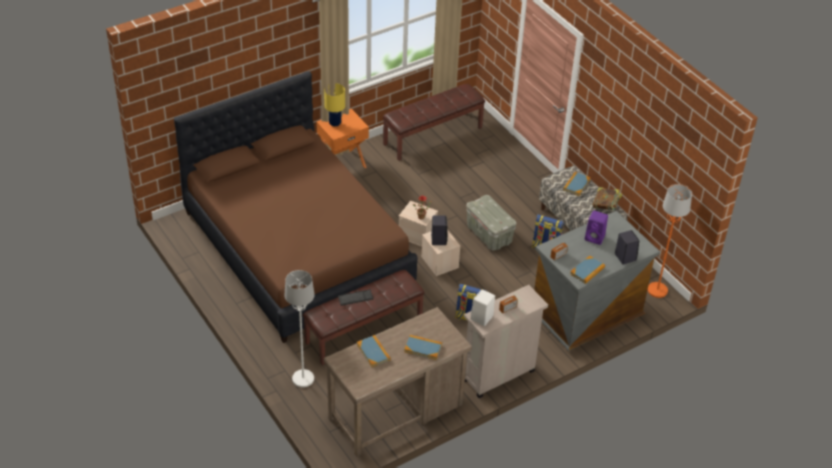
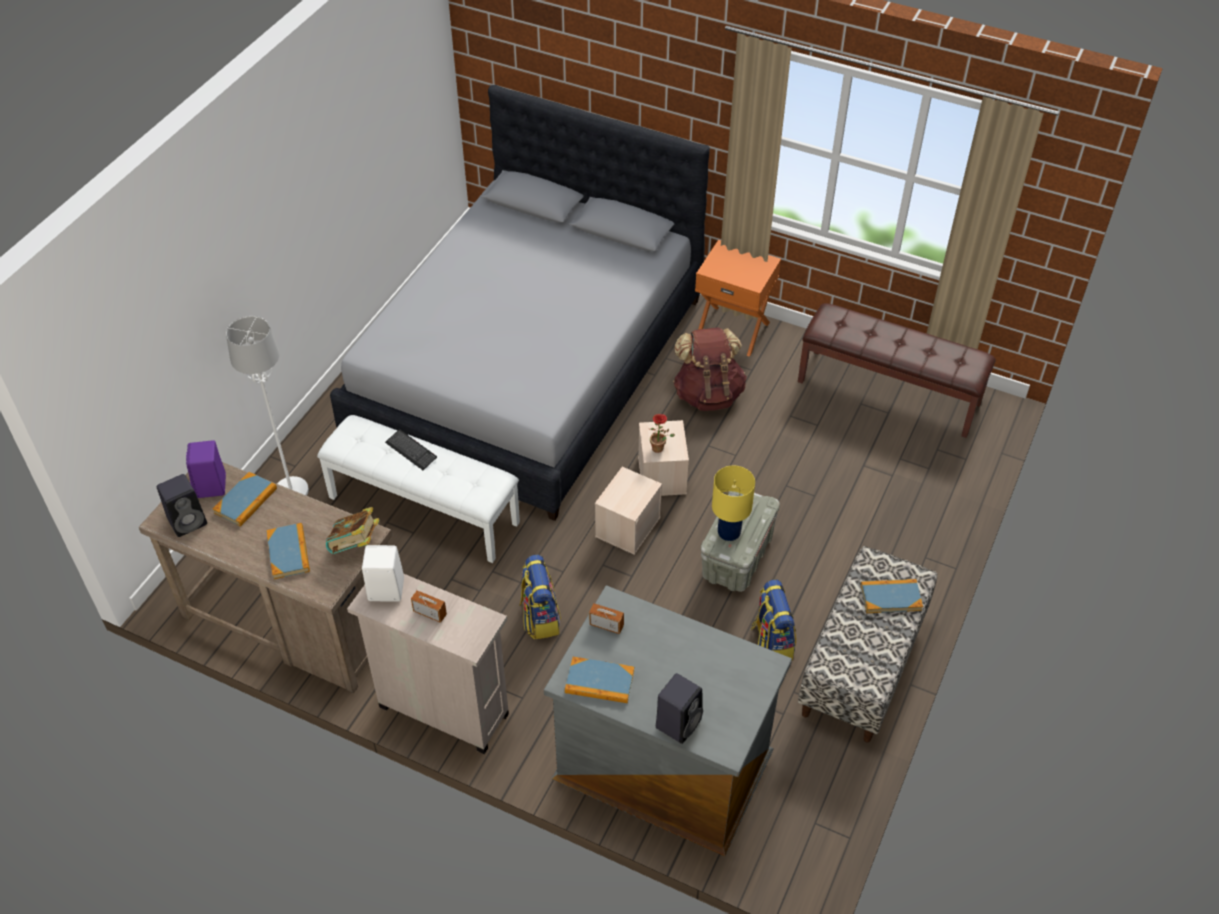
camera: 60 degrees right, 5 degrees up
brown bed [174,71,418,343] -> grey bed [330,85,710,521]
brown bench [303,270,425,365] -> white bench [317,415,520,563]
yellow table lamp [324,83,345,126] -> yellow table lamp moved to [712,466,755,541]
black speaker [431,215,448,245] -> black speaker moved to [157,474,207,537]
purple speaker [585,211,608,245] -> purple speaker moved to [186,440,226,498]
book [592,187,622,210] -> book moved to [326,507,379,554]
orange floor lamp [648,184,692,298] -> none
none -> brown backpack [673,327,747,411]

